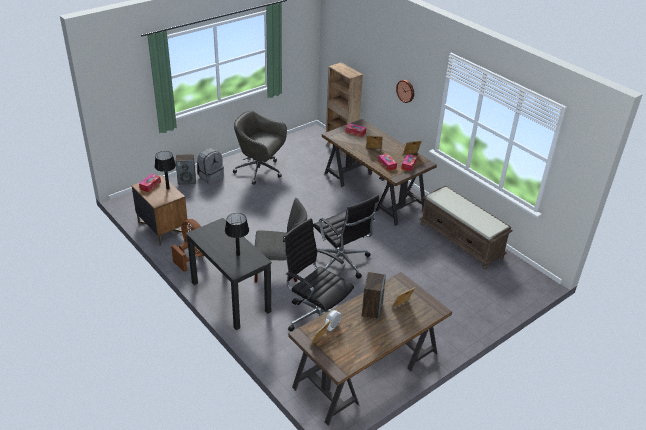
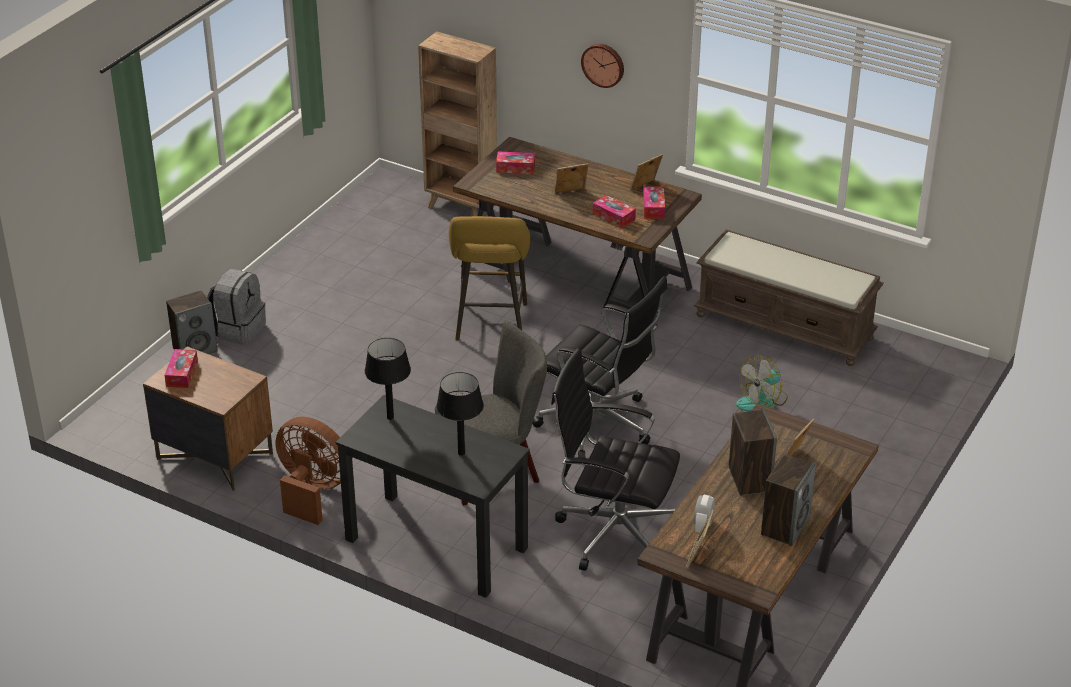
camera: 20 degrees left, 0 degrees up
black table lamp [155,151,176,190] -> black table lamp moved to [365,338,411,420]
grey office chair [233,111,287,185] -> none
none -> yellow stool [449,216,530,340]
none -> fan [736,355,788,412]
none -> speaker [761,454,816,546]

